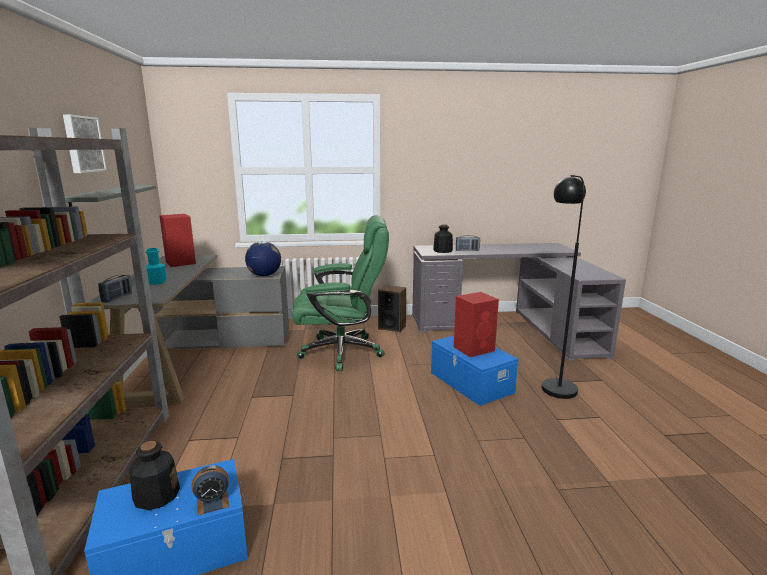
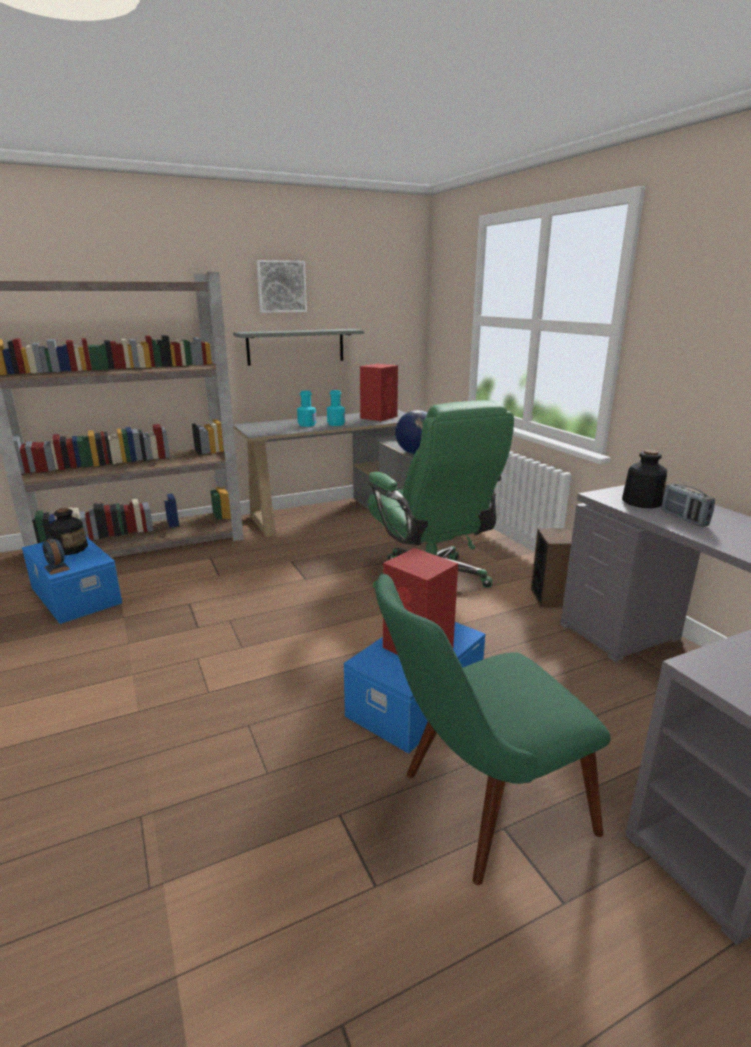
camera: 70 degrees right, 5 degrees up
radio [98,275,132,303] -> none
black floor lamp [541,174,586,399] -> green chair [375,574,611,885]
none -> turquoise bottle [327,390,345,426]

